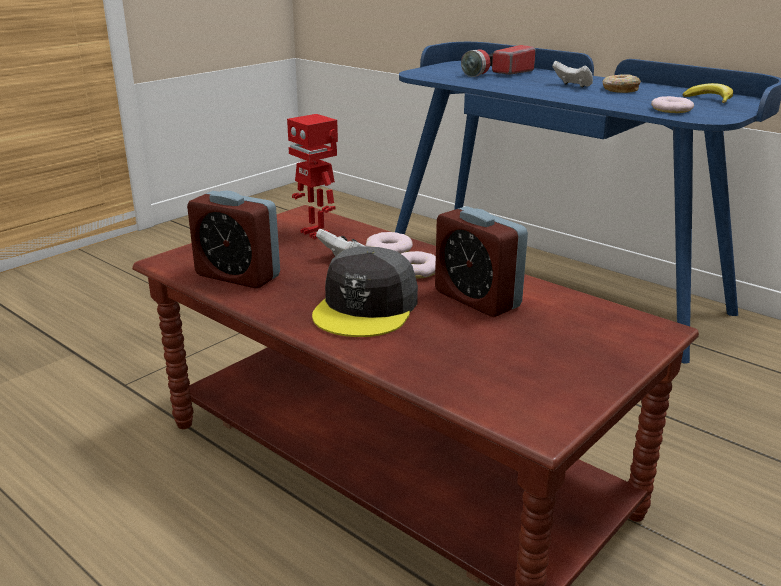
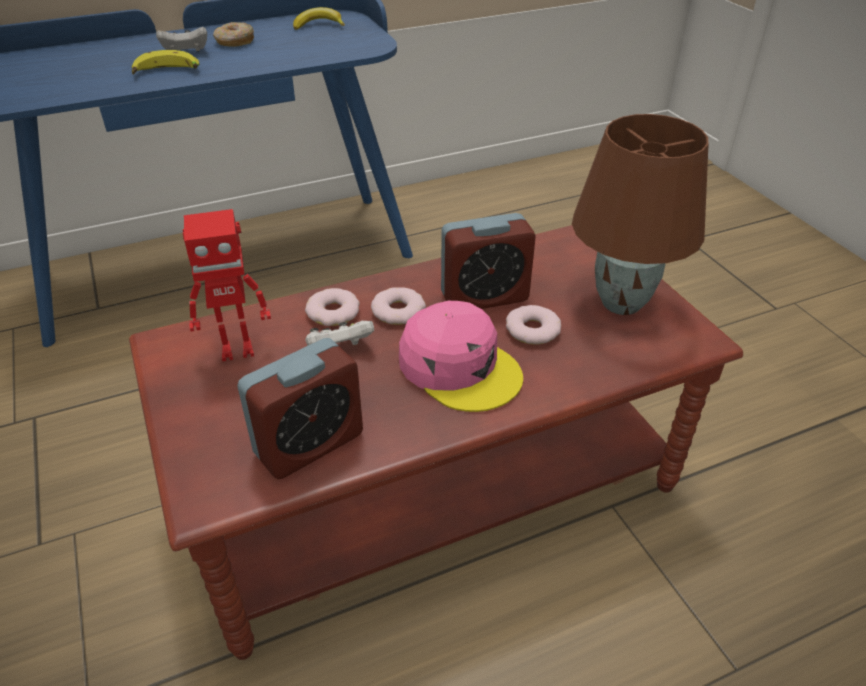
camera: 65 degrees left, 15 degrees up
grey cap [312,246,418,337] -> pink cap [399,301,523,412]
flashlight [461,45,536,77] -> none
donut [651,96,694,113] -> donut moved to [506,305,561,345]
none -> banana [132,50,199,75]
none -> brown table lamp [572,114,709,315]

